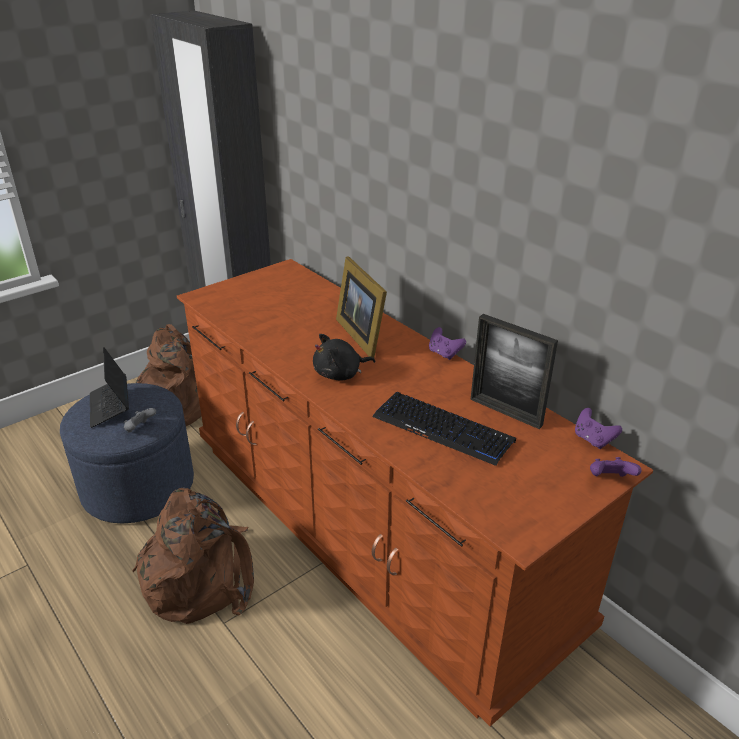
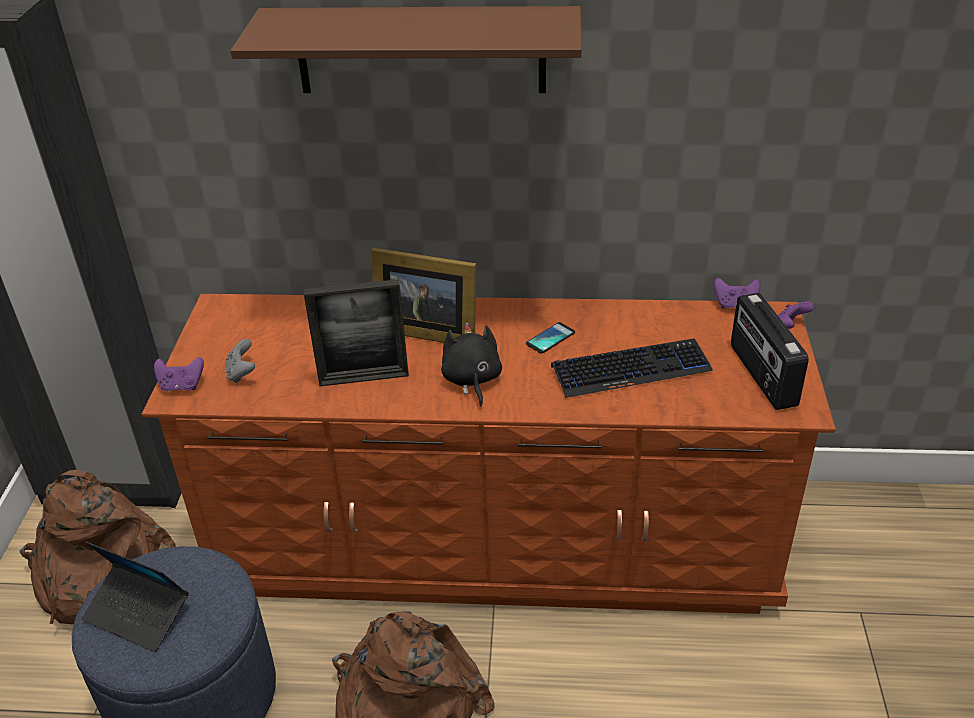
camera: 45 degrees left, 5 degrees up
grey game controller [124,408,156,432] -> grey game controller moved to [225,339,255,383]
black plush toy [313,334,375,381] -> black plush toy turned 150 degrees clockwise [441,323,502,407]
purple game controller [429,327,466,360] -> purple game controller moved to [154,357,204,391]
picture frame [470,314,558,429] -> picture frame moved to [304,279,409,386]
none -> brown shelf [231,6,582,93]
none -> phone [526,322,575,354]
none -> radio [731,293,809,410]

